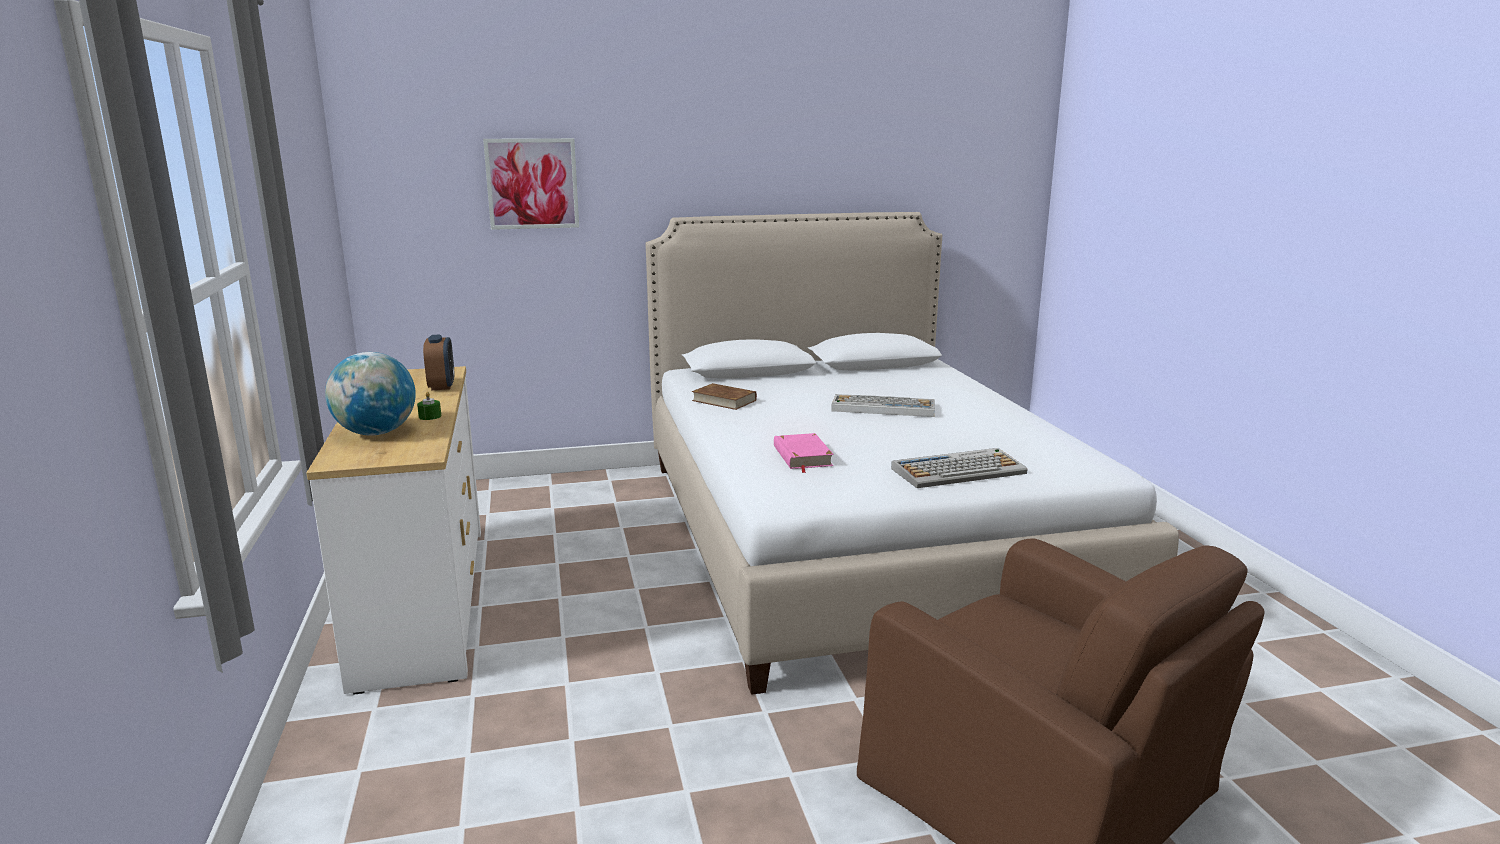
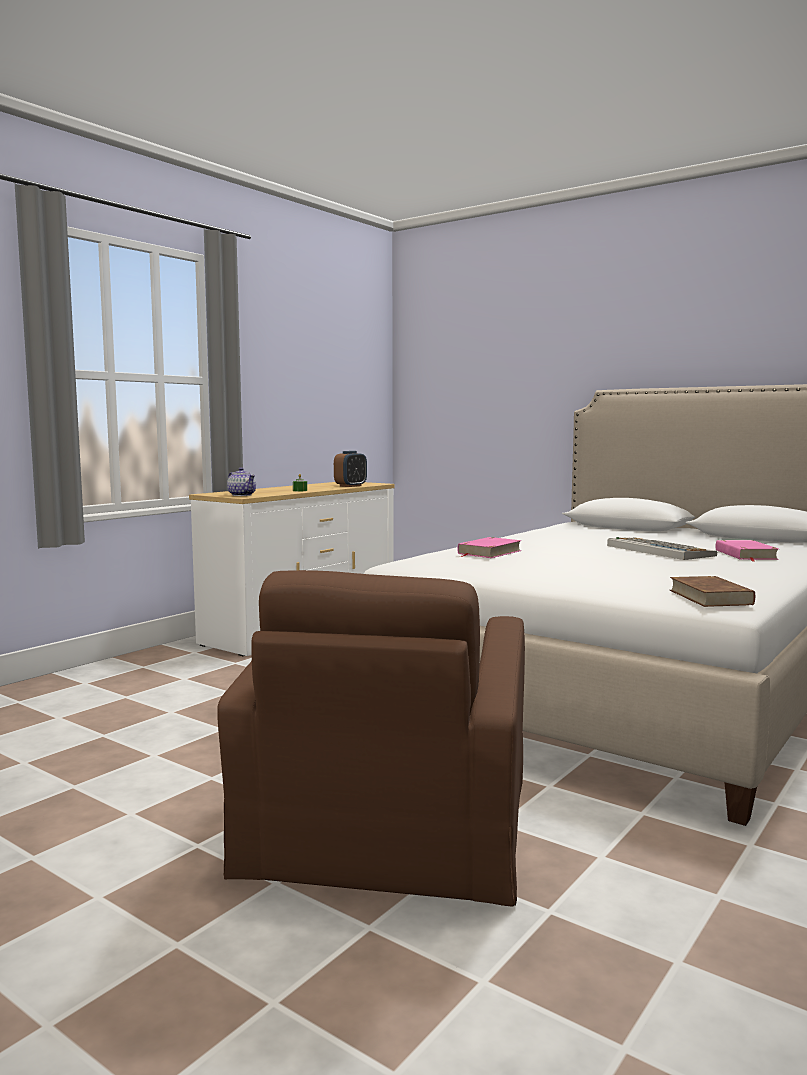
camera: 50 degrees right, 10 degrees down
globe [325,352,416,436] -> none
picture [483,138,579,230] -> none
brown book [692,383,757,410] -> brown book moved to [670,576,755,607]
keyboard [891,448,1028,488] -> none
none -> teapot [227,467,256,496]
none -> pink book [716,540,779,562]

